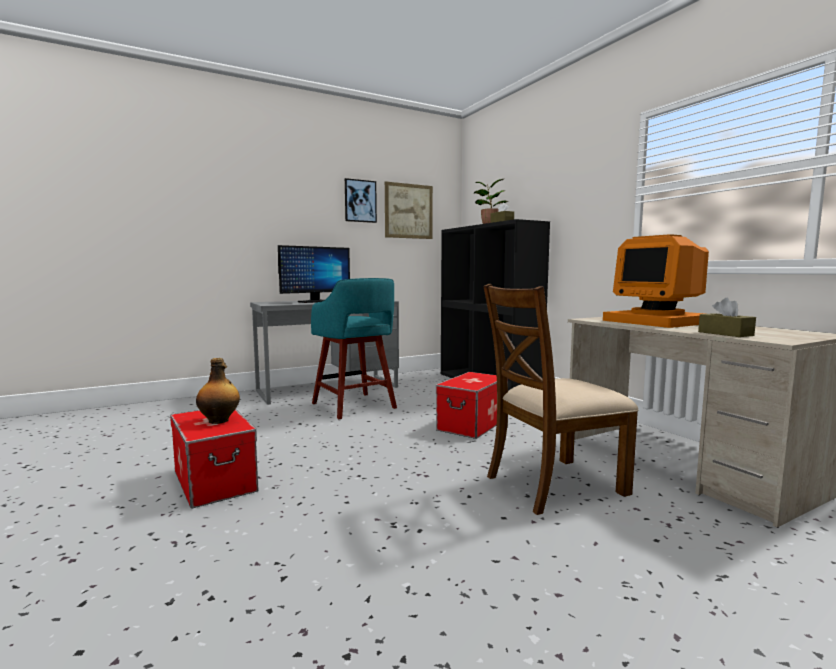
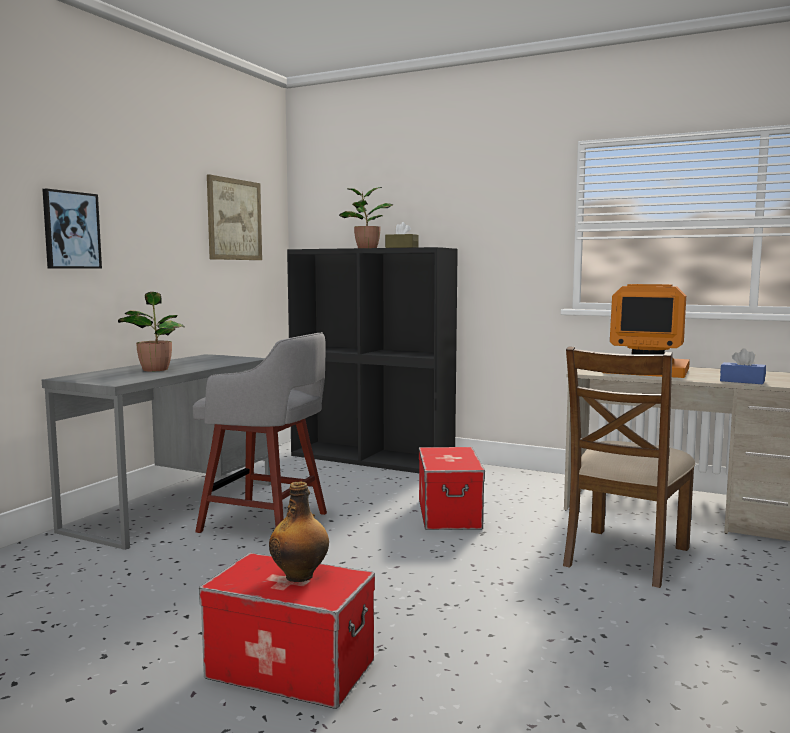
camera: 35 degrees left, 0 degrees up
monitor [278,245,350,303] -> potted plant [118,292,185,371]
turquoise stool [311,278,397,419] -> grey stool [193,332,327,533]
picture [345,178,377,223] -> picture moved to [42,189,102,269]
brown tissue box [698,298,756,337] -> blue tissue box [720,348,766,384]

